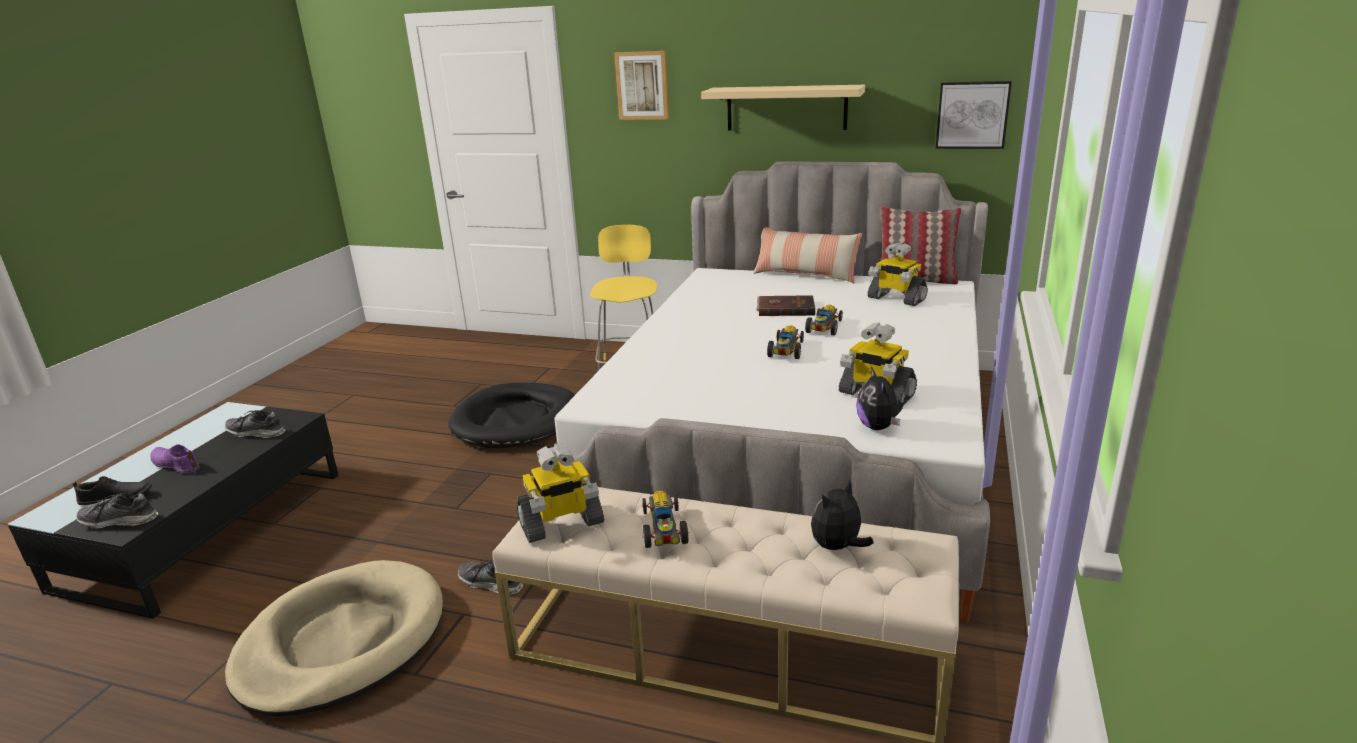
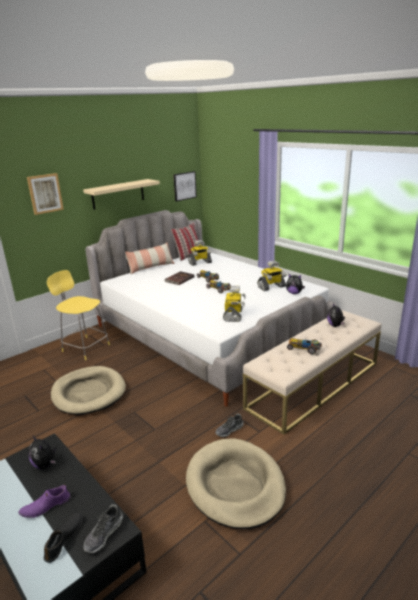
camera: 60 degrees left, 0 degrees up
shoe [225,410,286,438] -> plush toy [28,436,57,469]
black dog bed [448,383,575,449] -> beige dog bed [51,366,126,415]
toy robot [517,444,604,543] -> toy robot moved to [223,286,246,322]

